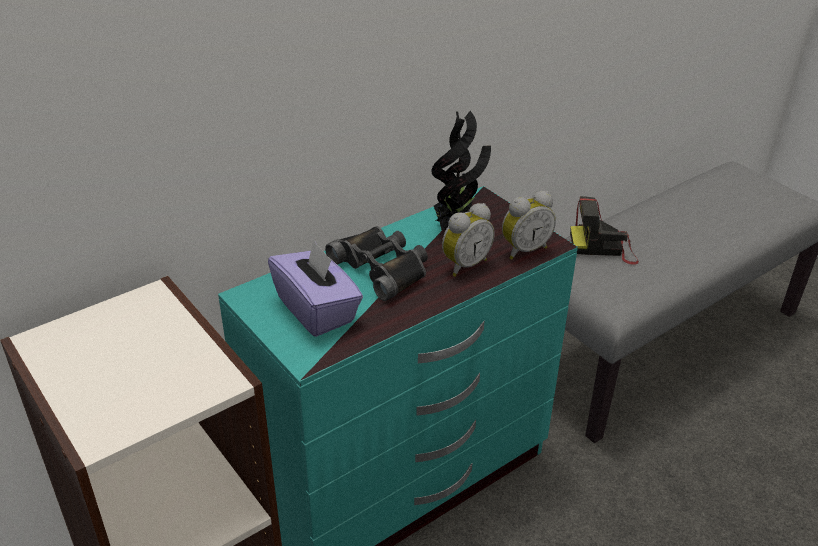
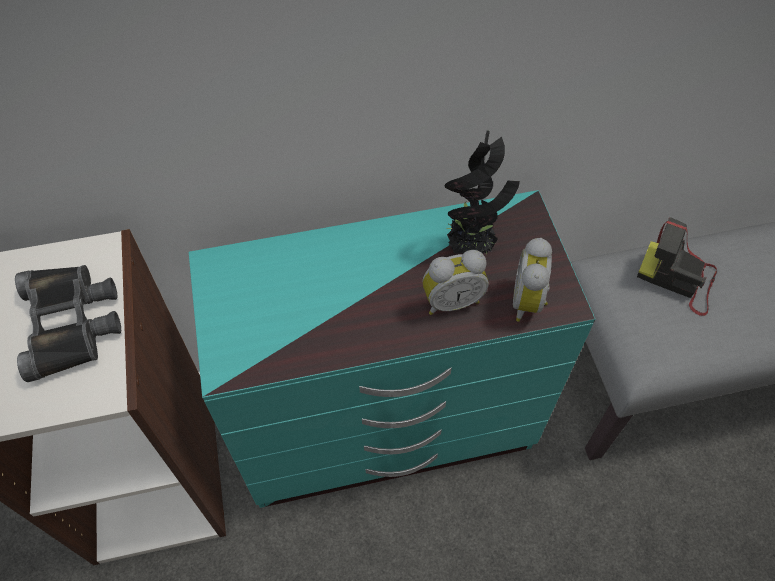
camera: 25 degrees right, 20 degrees up
purple tissue box [268,240,363,337] -> none
black binoculars [325,226,428,301] -> black binoculars moved to [15,265,121,382]
alarm clock [502,191,556,259] -> alarm clock turned 105 degrees clockwise [513,238,552,322]

